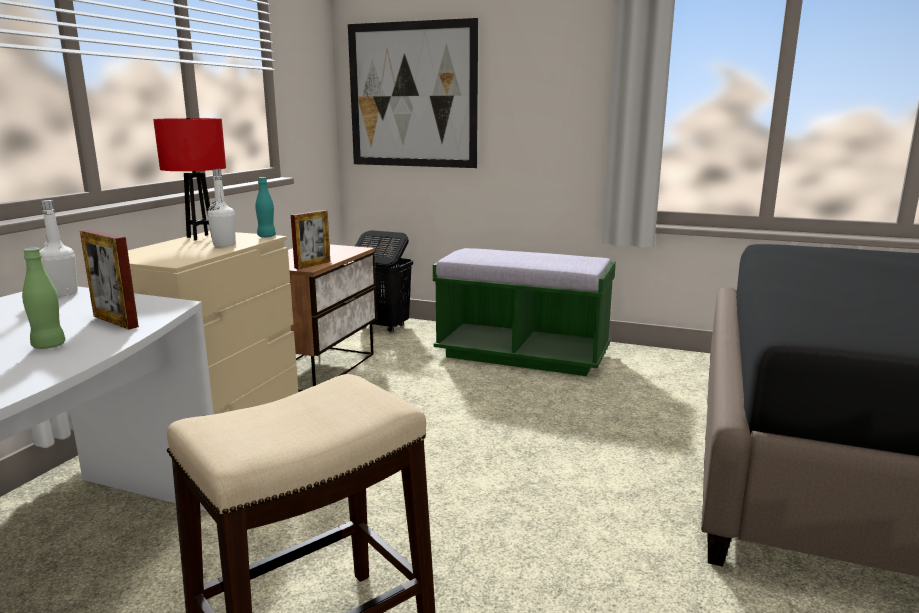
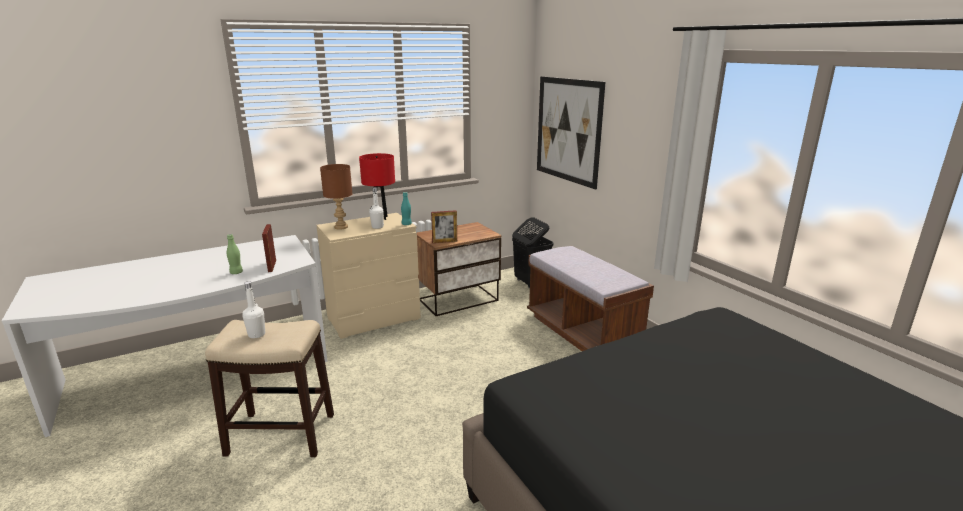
camera: 40 degrees right, 5 degrees up
white bottle [40,200,78,297] -> white bottle moved to [242,281,265,338]
green bench [433,248,616,376] -> brown bench [527,246,654,351]
none -> brown table lamp [320,164,353,230]

